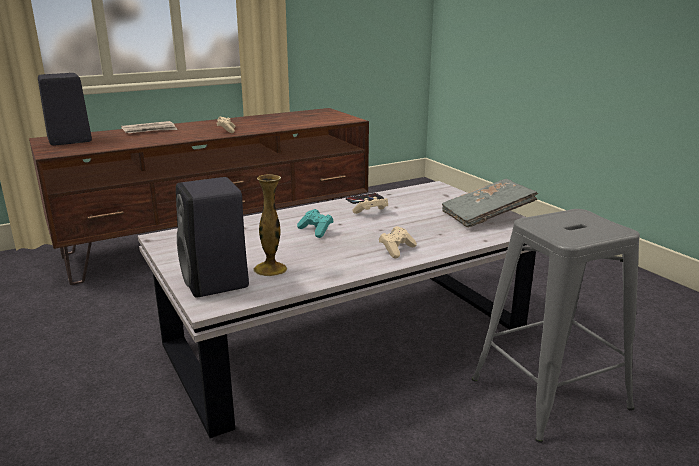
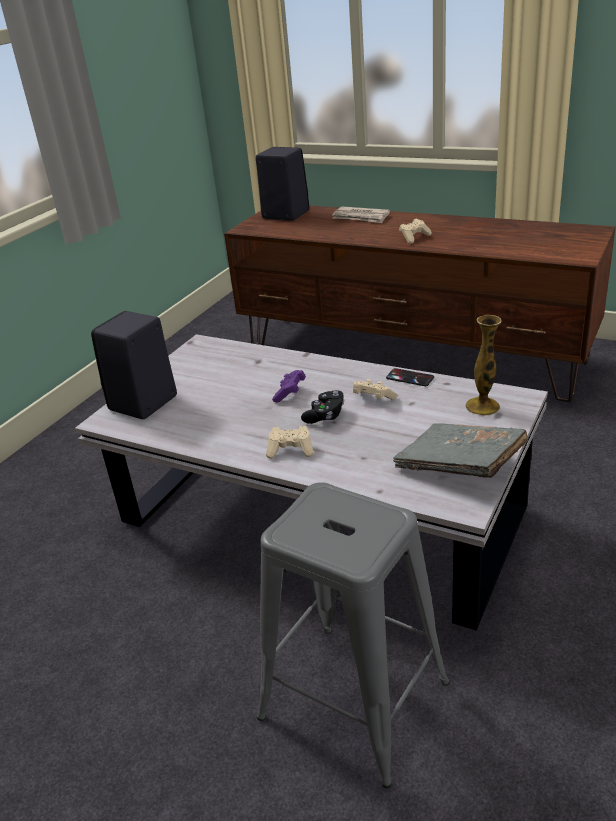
camera: 60 degrees right, 10 degrees up
vase [253,174,287,276] -> vase moved to [465,315,502,416]
turquoise game controller [297,209,333,238] -> purple game controller [272,370,306,403]
none -> black game controller [301,390,345,424]

